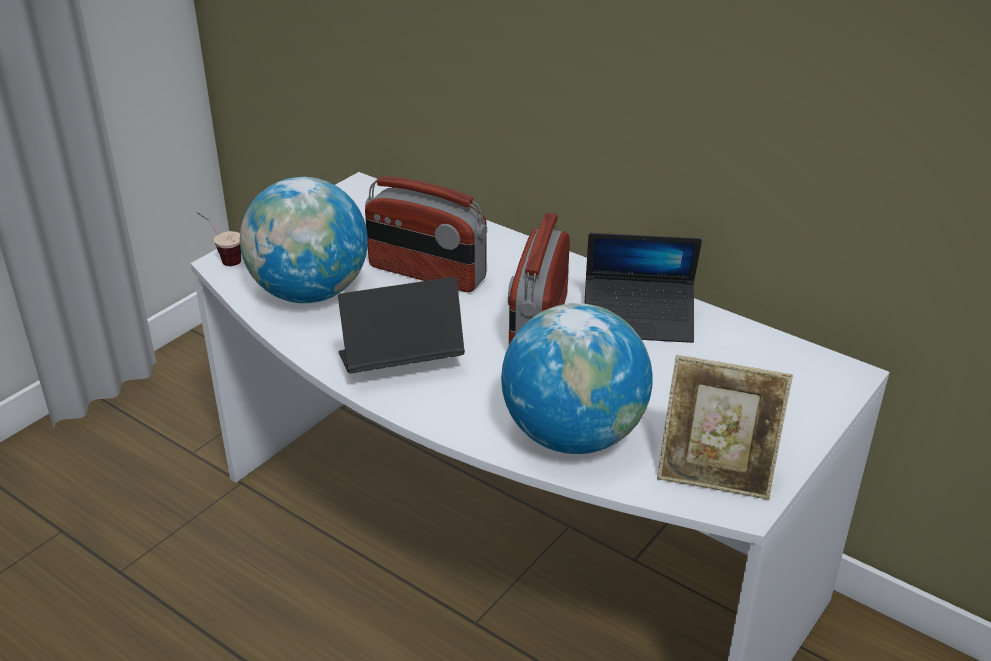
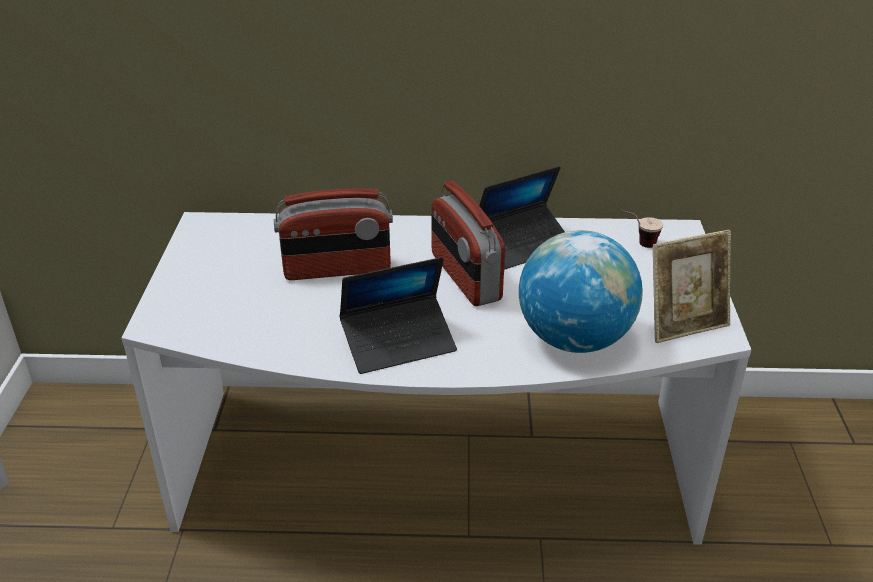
camera: 35 degrees left, 0 degrees up
cup [197,212,241,266] -> cup moved to [621,210,663,248]
globe [240,177,368,303] -> none
laptop [338,277,465,373] -> laptop turned 150 degrees counterclockwise [339,257,457,374]

